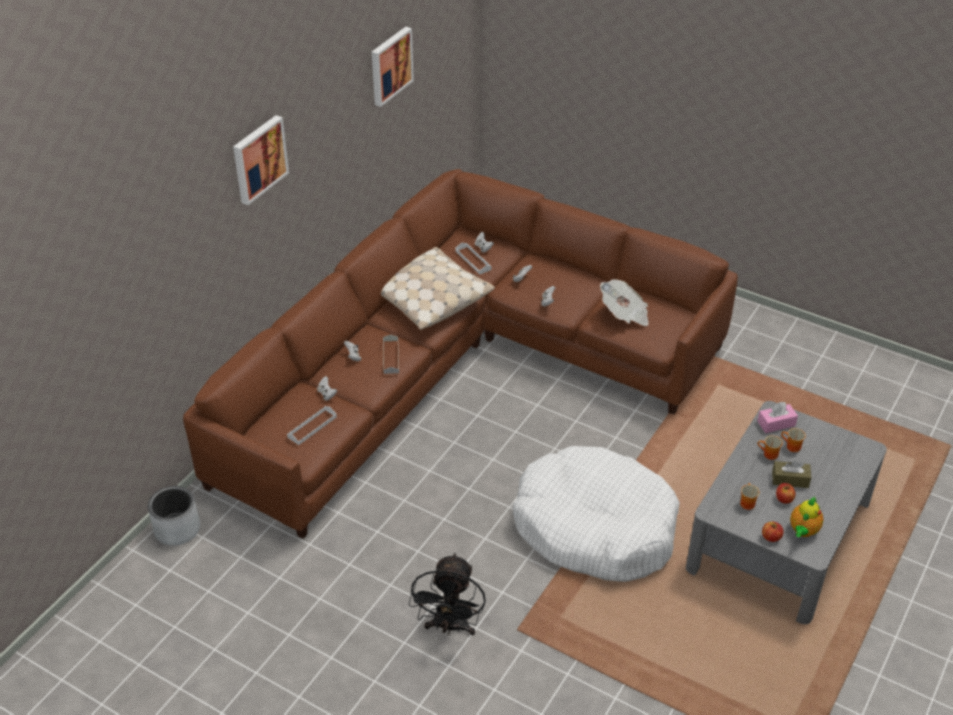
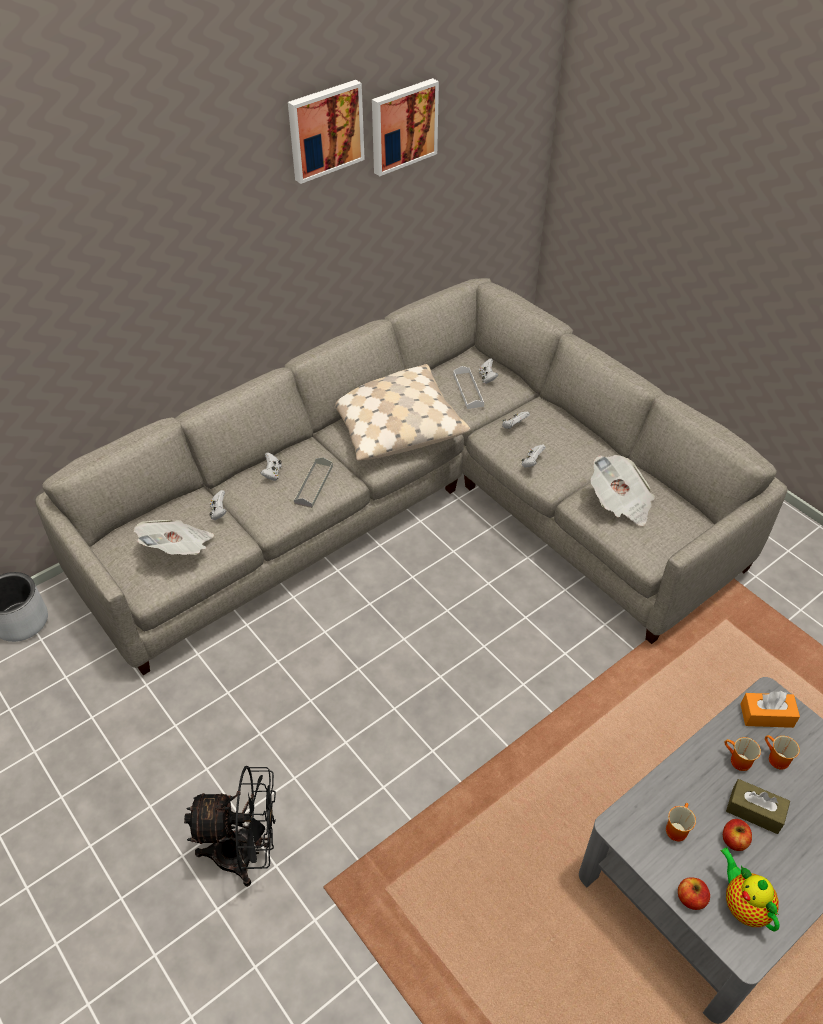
camera: 20 degrees right, 5 degrees up
brown sofa [183,169,738,538] -> grey sofa [35,278,787,675]
picture [233,115,289,205] -> picture moved to [288,80,365,184]
white tray [287,406,337,445] -> newspaper [134,520,214,555]
black fan [409,553,486,635] -> black fan turned 120 degrees counterclockwise [184,766,276,887]
white dog bed [513,446,680,582] -> none
pink tissue box [757,402,798,433] -> orange tissue box [740,691,800,728]
teapot [790,497,823,537] -> teapot turned 105 degrees clockwise [720,847,780,932]

